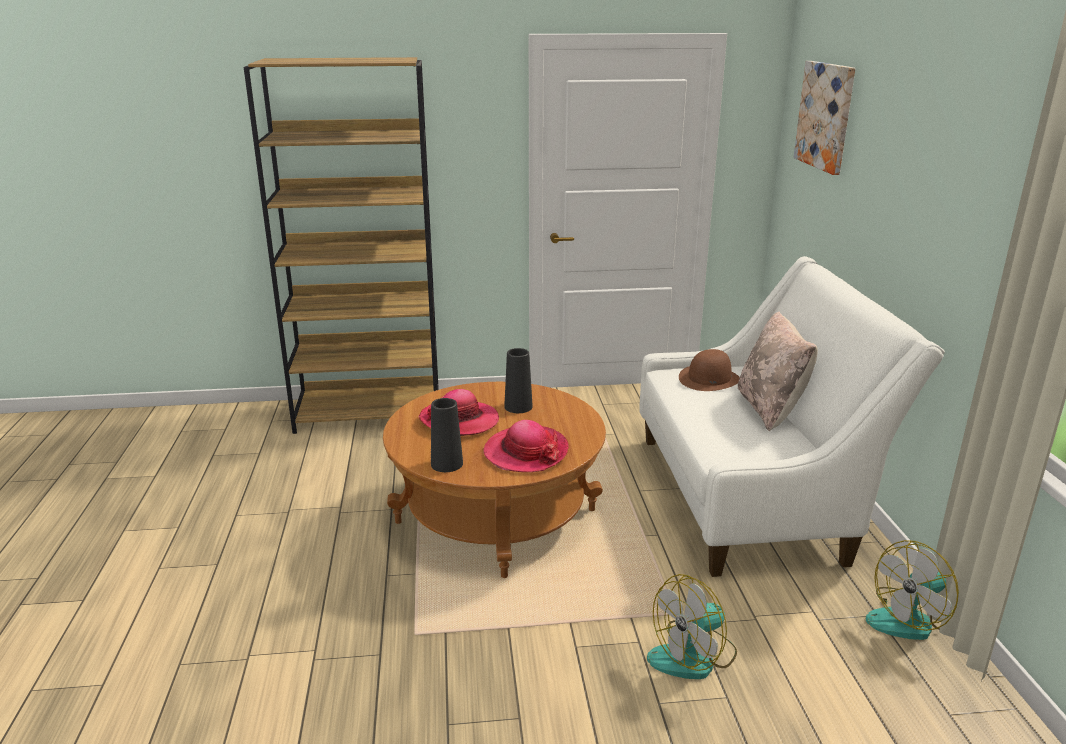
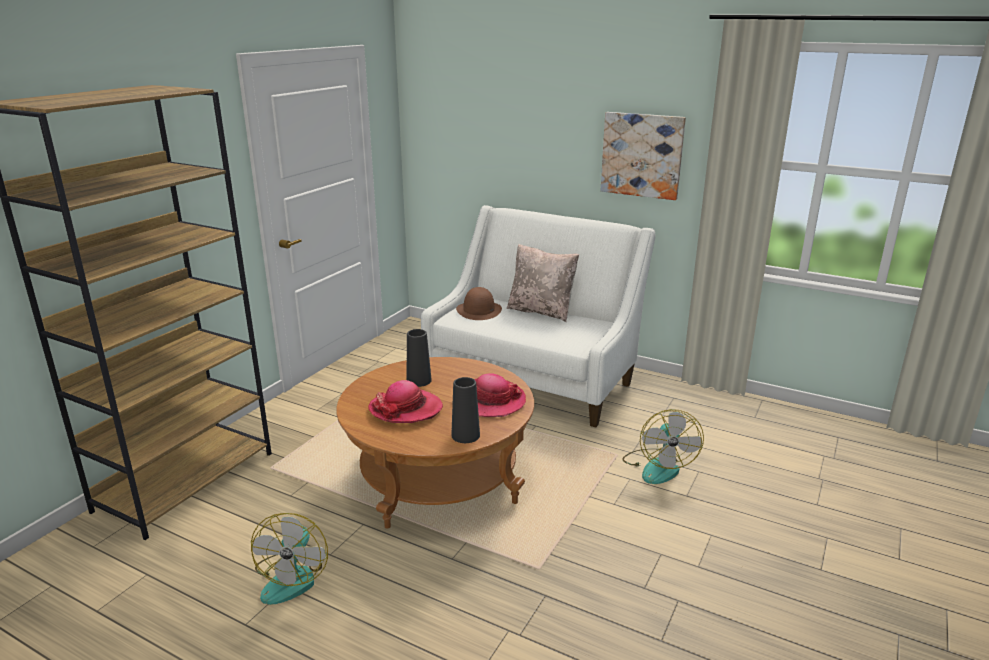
camera: 55 degrees left, 0 degrees up
picture [794,61,856,175] -> picture moved to [601,112,686,200]
fan [866,540,959,640] -> fan moved to [251,513,328,605]

